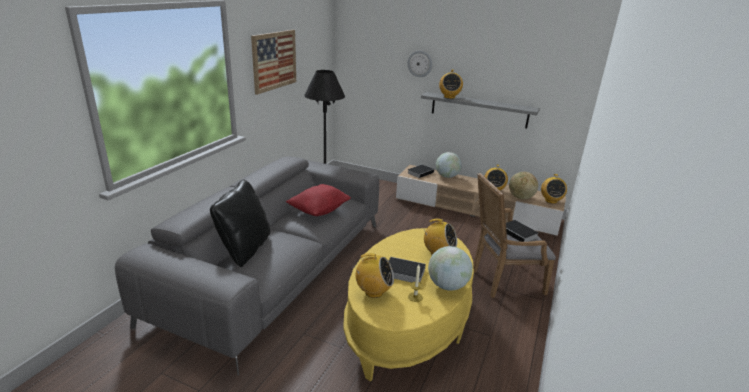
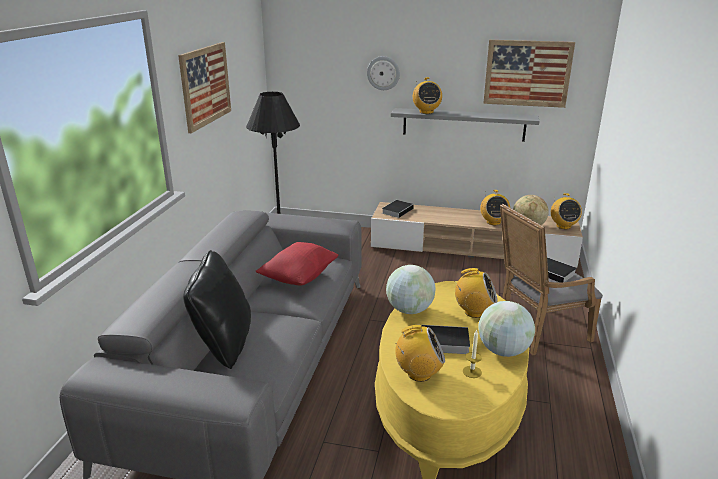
camera: 10 degrees left, 0 degrees up
globe [436,152,462,178] -> globe moved to [386,265,435,314]
none -> picture [483,40,575,108]

